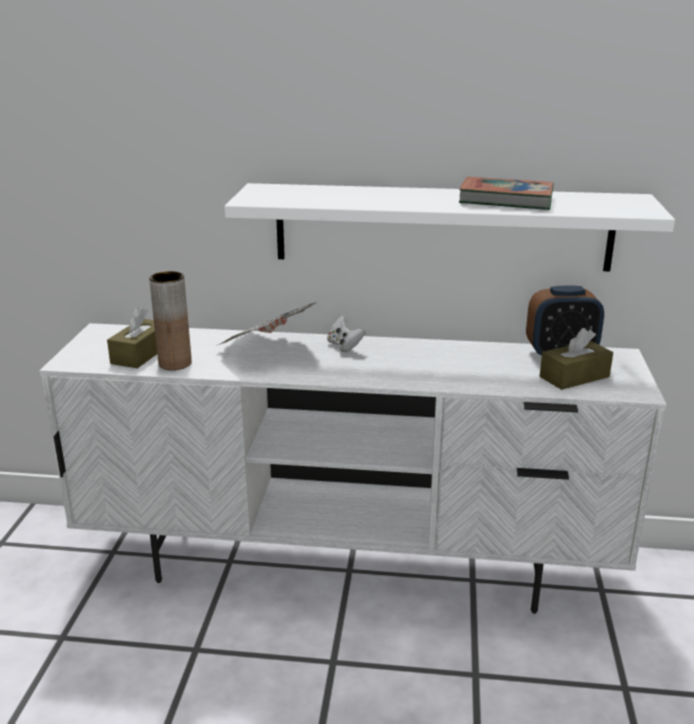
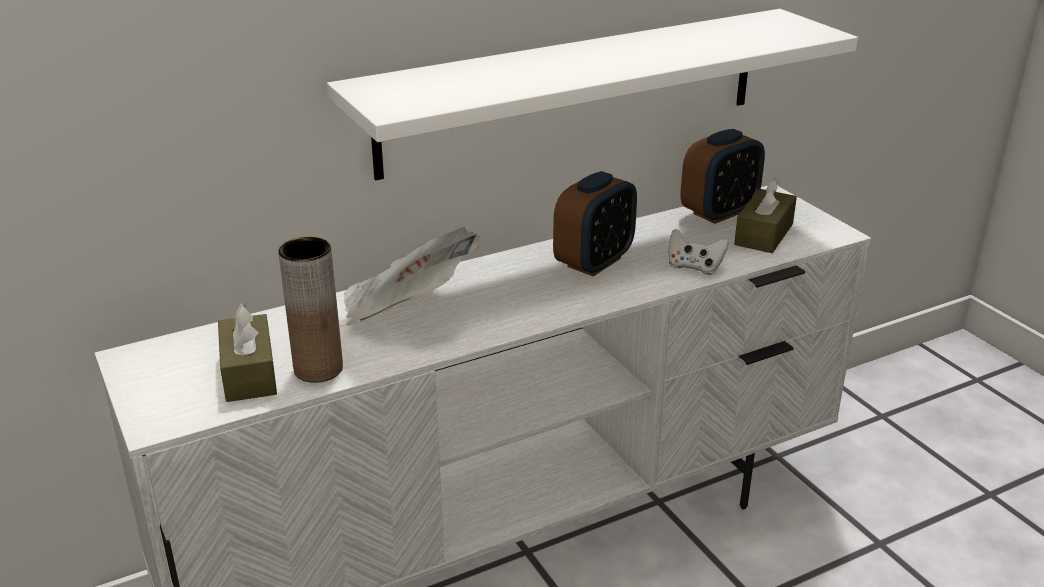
camera: 35 degrees left, 5 degrees up
white game controller [327,316,366,352] -> white game controller moved to [668,229,728,275]
book [459,177,554,210] -> none
none -> alarm clock [553,171,637,276]

